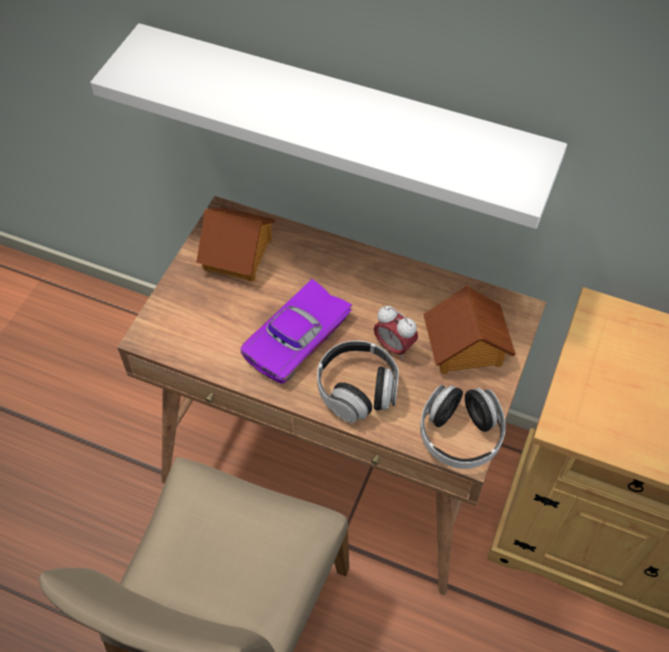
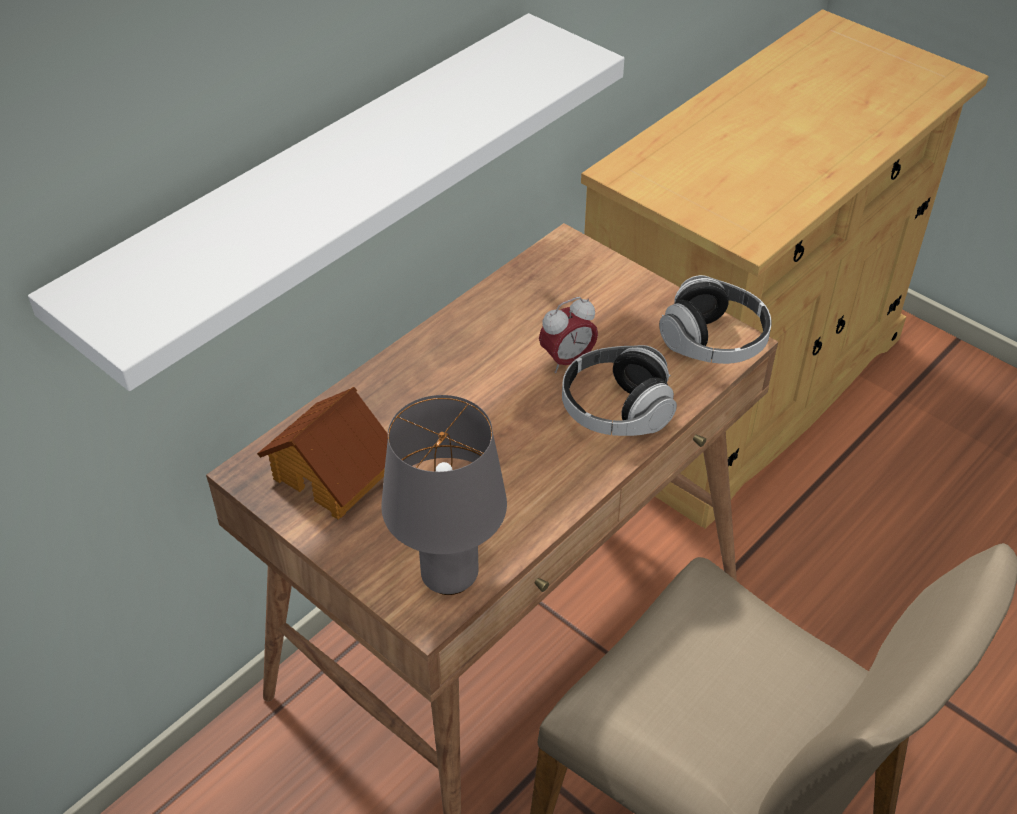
camera: 70 degrees left, 10 degrees down
purple toy car [241,279,352,384] -> none
toy house [423,285,516,374] -> none
none -> grey table lamp [381,395,507,595]

